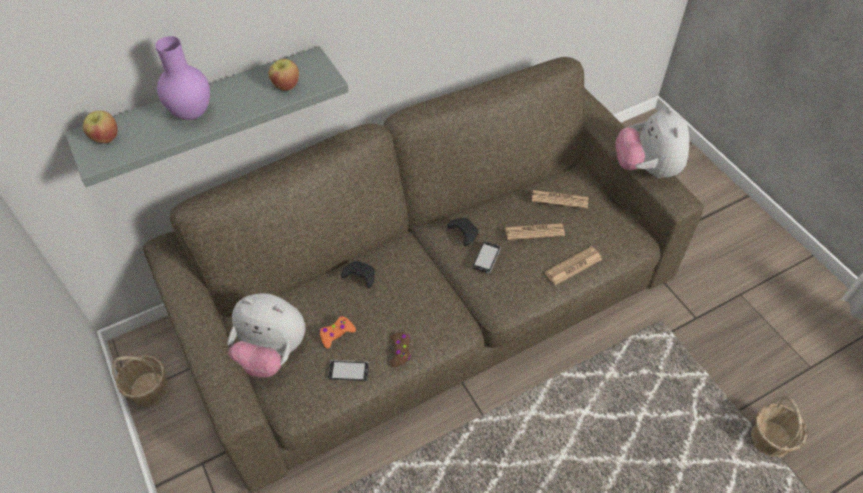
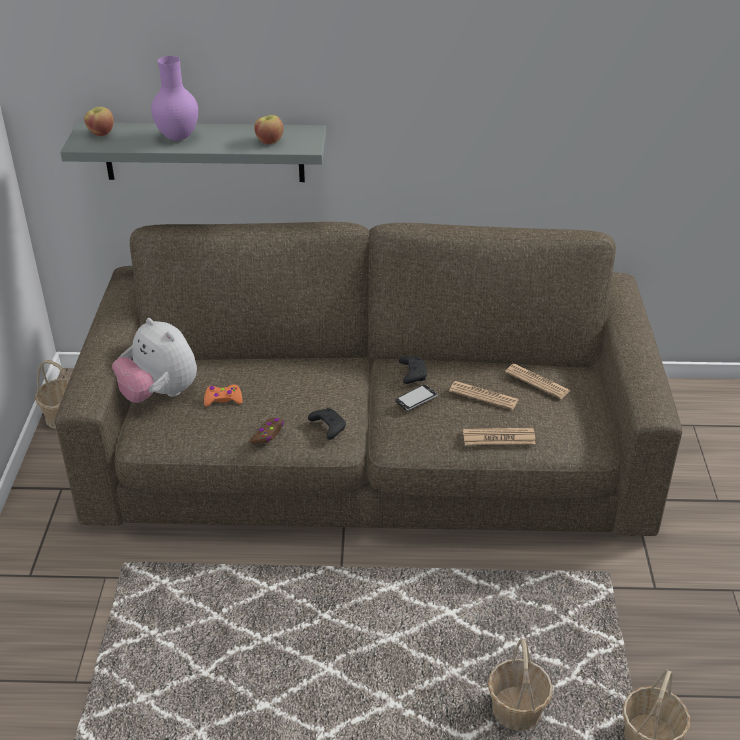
camera: 30 degrees right, 15 degrees down
phone [328,360,369,381] -> none
black game controller [341,261,375,288] -> black game controller moved to [308,407,346,440]
plush toy [616,107,689,178] -> none
none -> basket [488,639,553,731]

